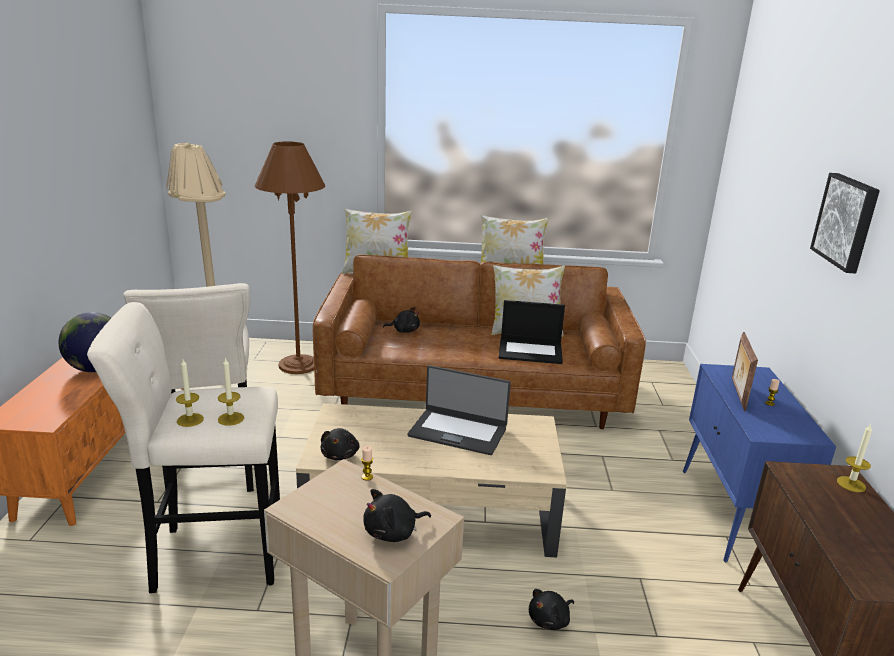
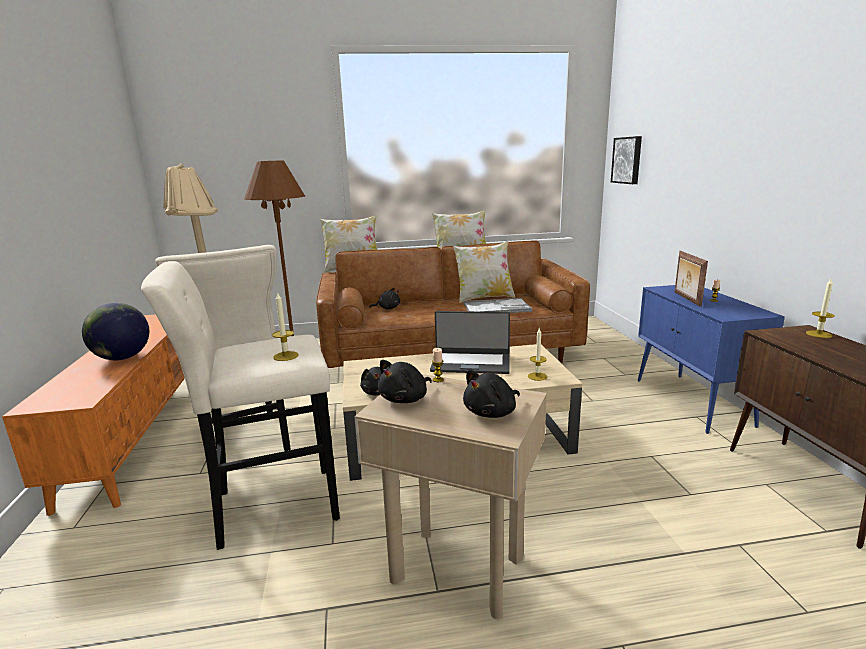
camera: 10 degrees left, 5 degrees down
candle [176,359,204,427] -> candle moved to [528,328,547,381]
laptop [499,300,565,364] -> tray [463,298,532,313]
black plush toy [529,589,574,630] -> black plush toy moved to [378,360,432,403]
picture [810,173,880,273] -> picture moved to [611,136,642,184]

